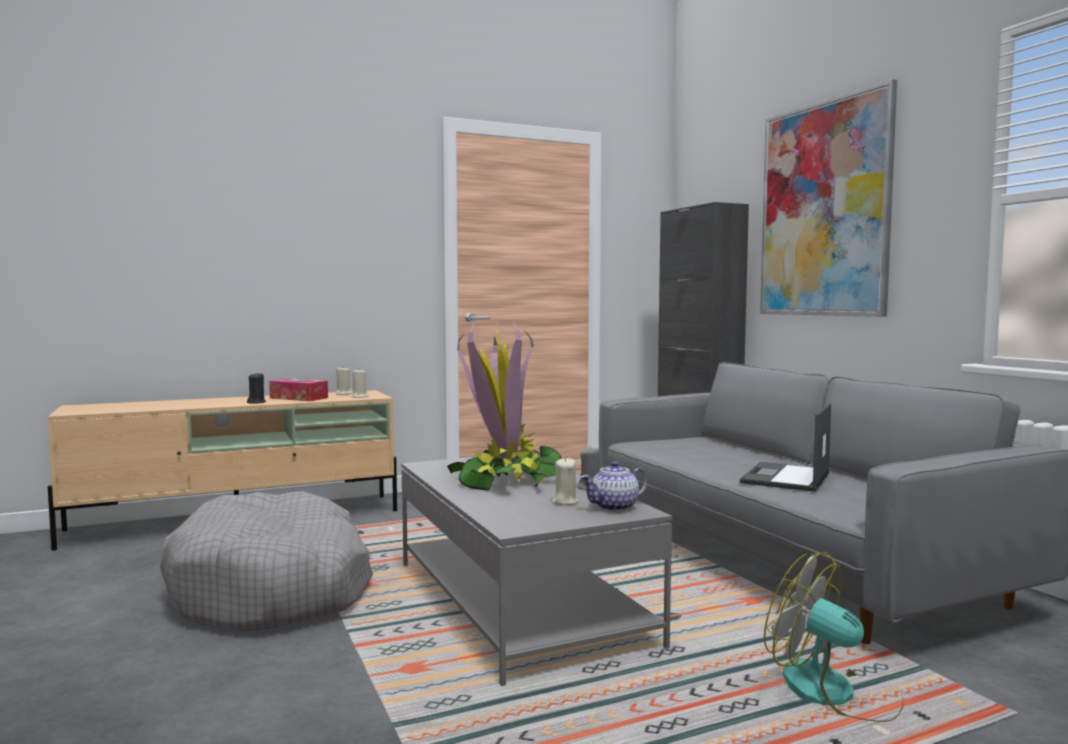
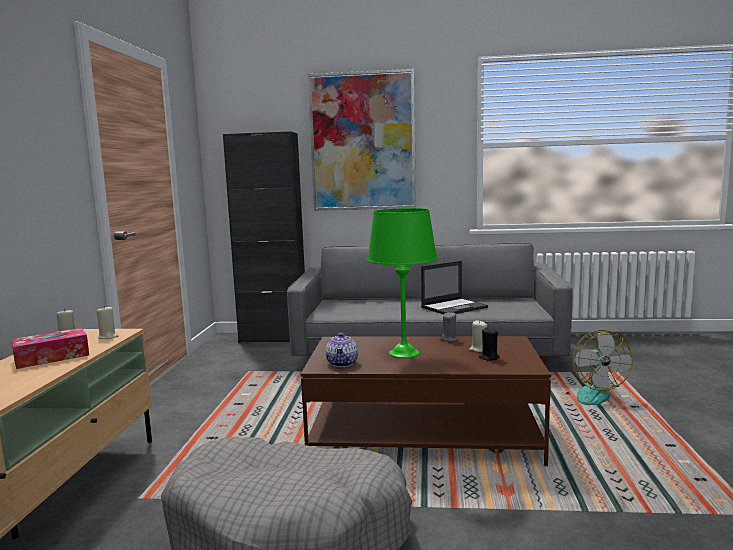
camera: 60 degrees left, 5 degrees up
black candle [247,372,266,404] -> black candle moved to [479,327,500,361]
grey coffee table [401,453,672,686] -> brown coffee table [301,336,551,466]
potted plant [447,321,567,490] -> green table lamp [367,208,437,358]
teapot [581,461,648,512] -> teapot moved to [326,333,358,367]
laptop [740,403,831,492] -> laptop turned 90 degrees counterclockwise [421,261,488,314]
fan [764,552,903,722] -> fan turned 75 degrees counterclockwise [564,330,632,405]

